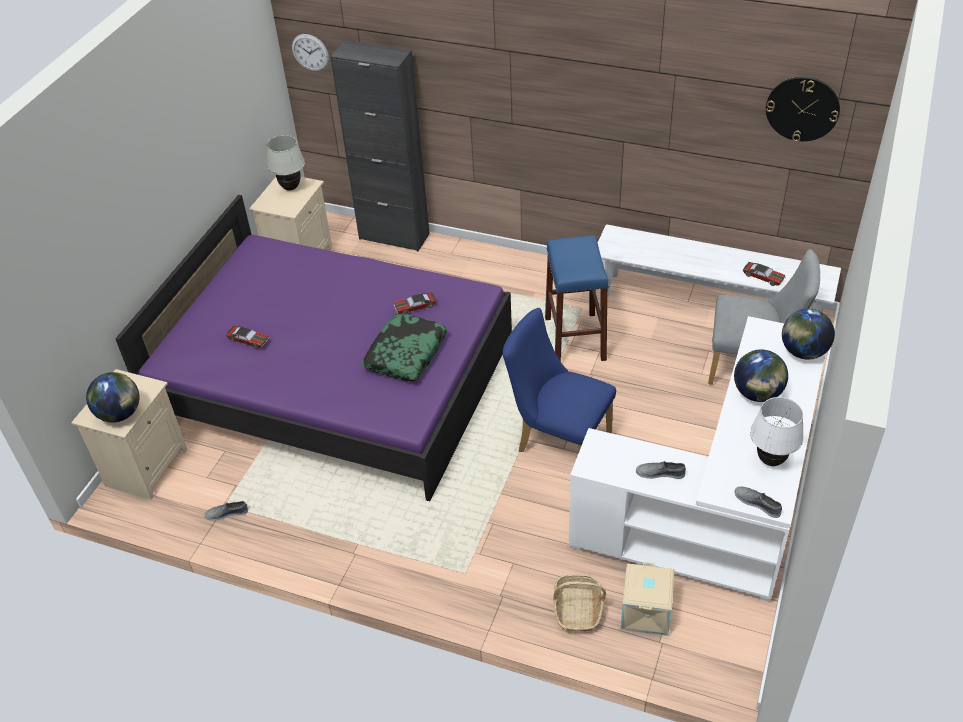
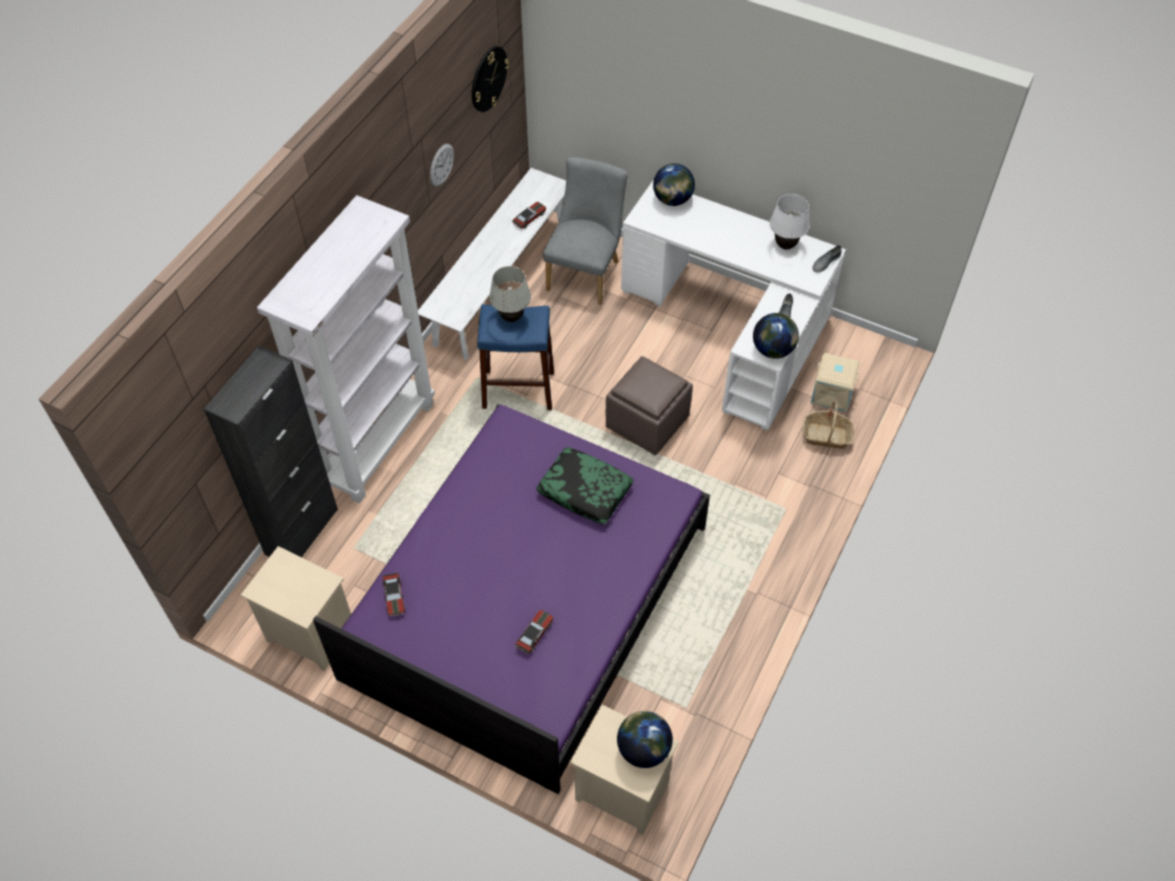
camera: 85 degrees left, 10 degrees up
grey shoe [205,501,248,521] -> none
white table lamp [267,135,305,191] -> white table lamp moved to [489,266,531,322]
wall clock [292,34,329,71] -> wall clock moved to [430,144,454,186]
toy car [394,292,437,314] -> toy car moved to [383,572,405,617]
blue chair [503,308,616,452] -> brown ottoman [606,356,693,455]
globe [734,350,788,402] -> globe moved to [753,313,799,359]
none -> white bookcase [257,195,435,504]

